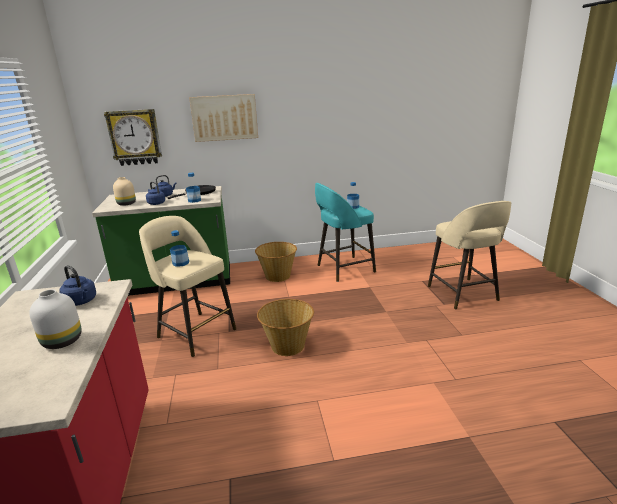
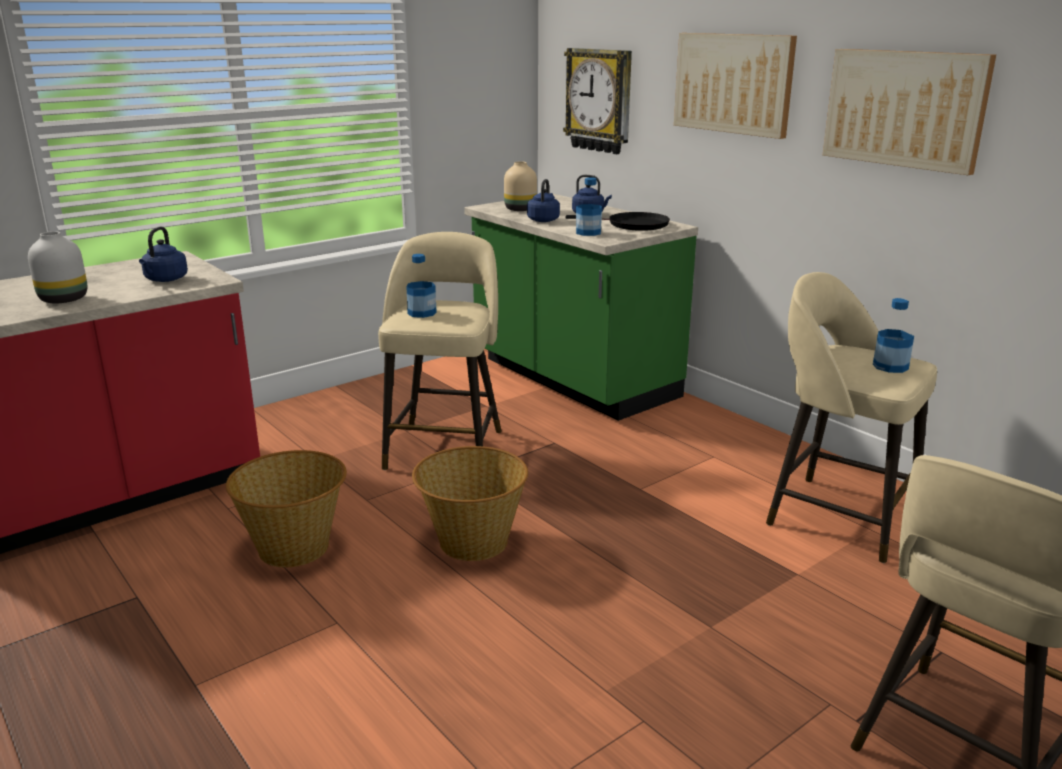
camera: 60 degrees right, 0 degrees up
basket [255,242,297,282] -> basket moved to [226,450,347,567]
turquoise stool [315,183,376,282] -> beige stool [766,272,937,563]
none -> picture [823,49,996,175]

